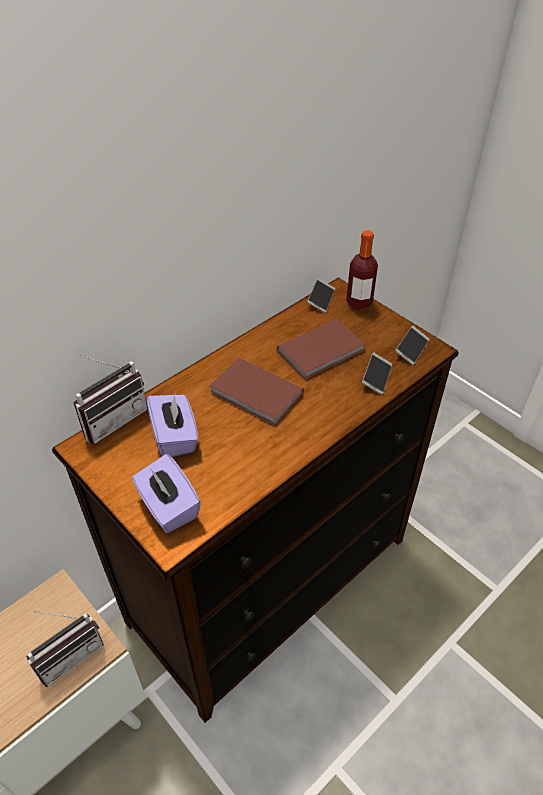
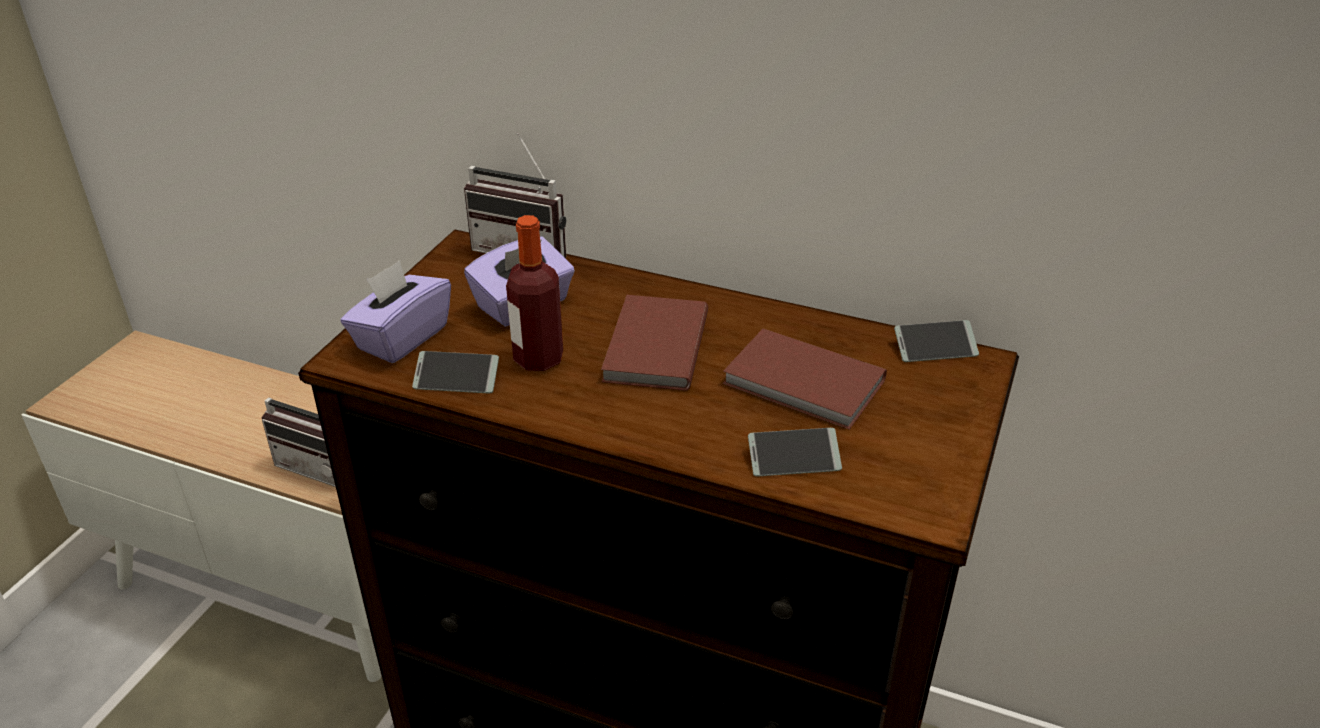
camera: 65 degrees right, 10 degrees down
bottle [346,230,378,311] -> bottle moved to [506,215,563,371]
phone [395,326,429,365] -> phone moved to [412,351,499,394]

